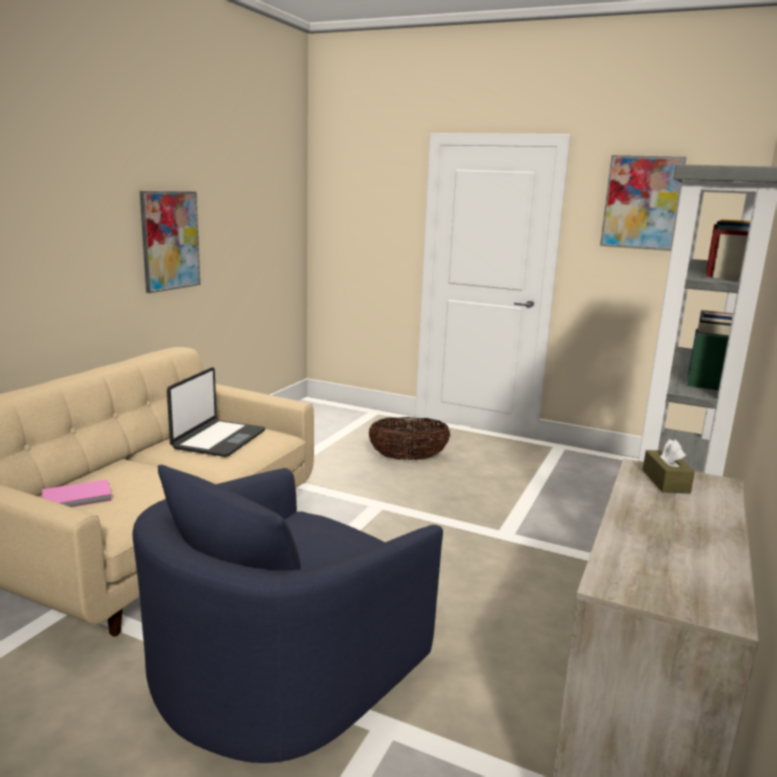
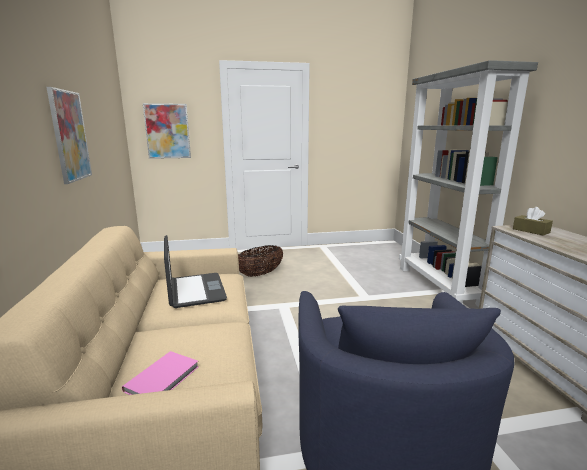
camera: 35 degrees left, 0 degrees up
picture [600,155,687,251] -> picture moved to [143,103,191,159]

